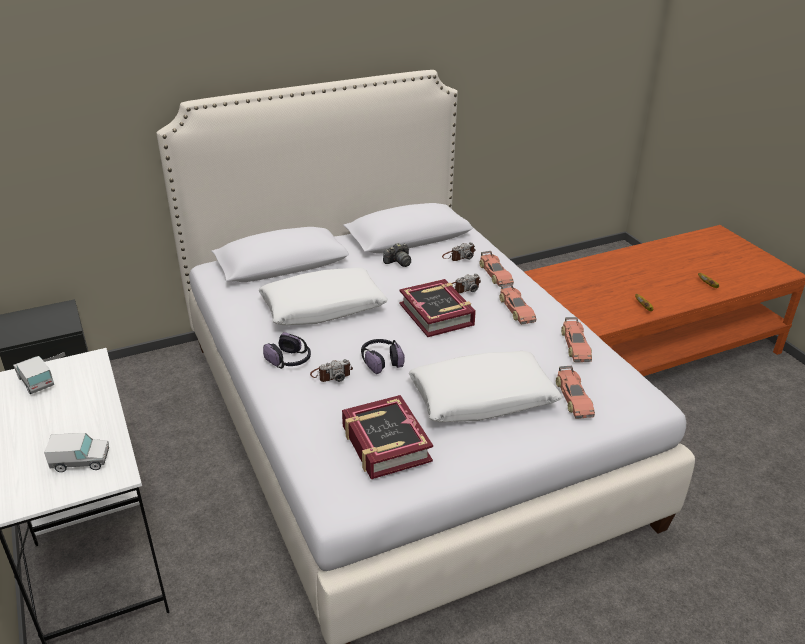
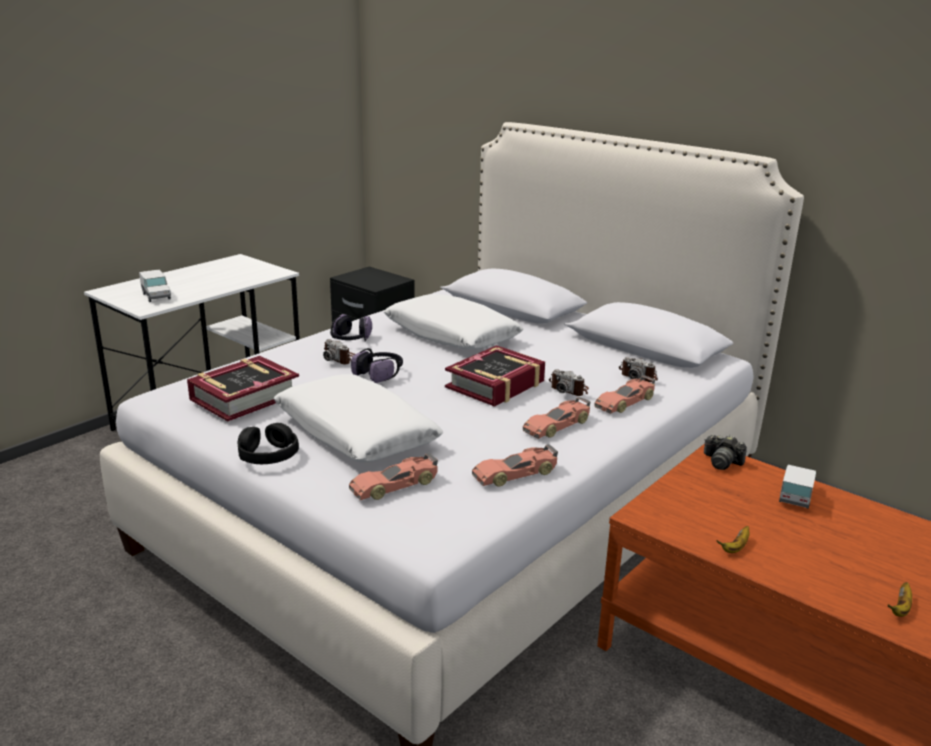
camera: 65 degrees right, 10 degrees down
toy truck [13,356,54,394] -> toy truck moved to [779,465,816,509]
camera [383,243,411,267] -> camera moved to [704,435,747,470]
none -> black headphones [238,423,299,464]

